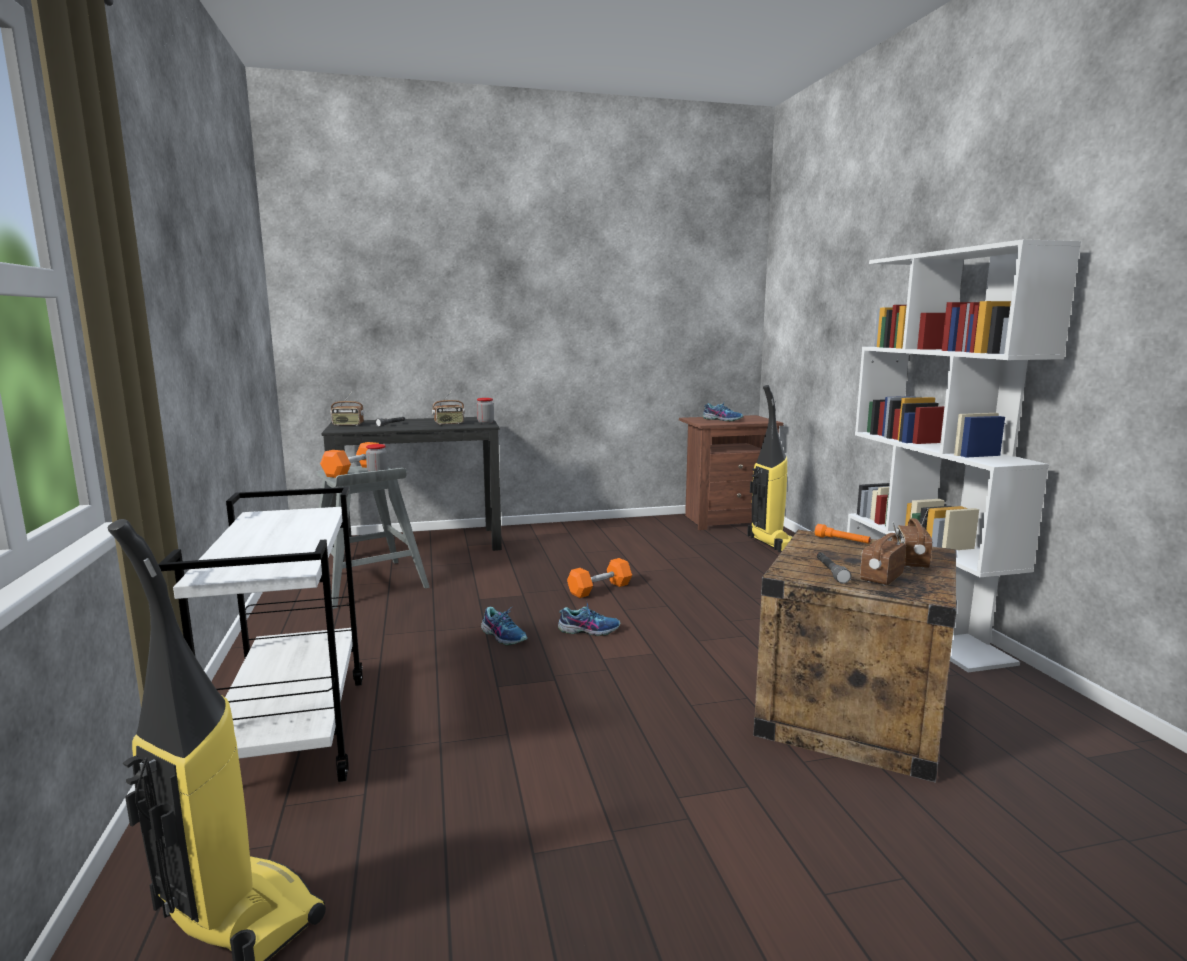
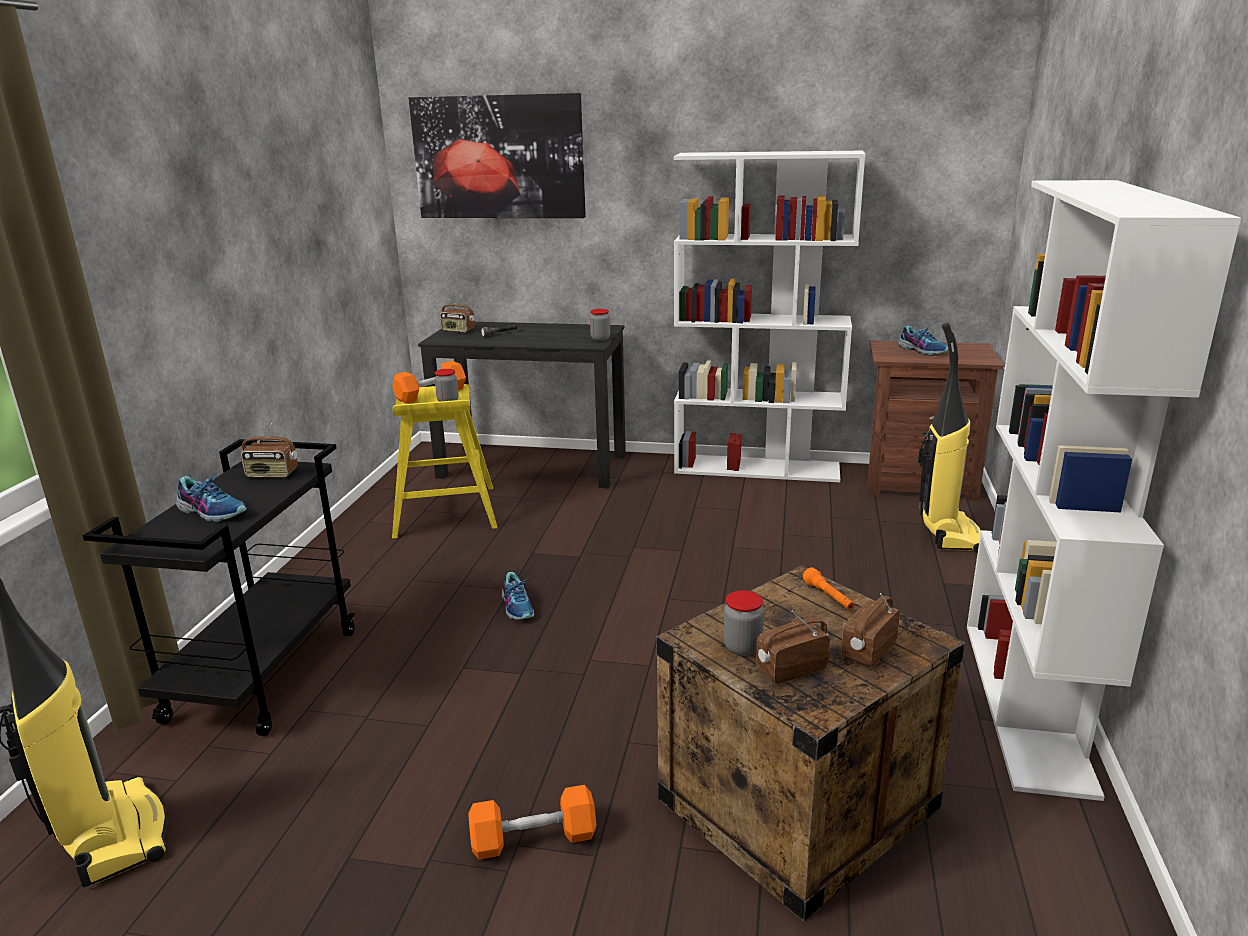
camera: 25 degrees right, 10 degrees up
white cart [158,487,363,782] -> black cart [82,439,355,736]
grey stool [316,466,430,609] -> yellow stool [392,384,497,538]
radio [432,392,465,425] -> radio moved to [241,420,298,478]
shoe [558,600,620,636] -> shoe moved to [176,471,247,523]
orange dumbbell [567,558,632,598] -> orange dumbbell moved to [468,785,597,860]
grey flashlight [817,552,851,584] -> jar [724,590,764,655]
none -> picture [409,93,586,218]
none -> white bookcase [674,151,866,482]

